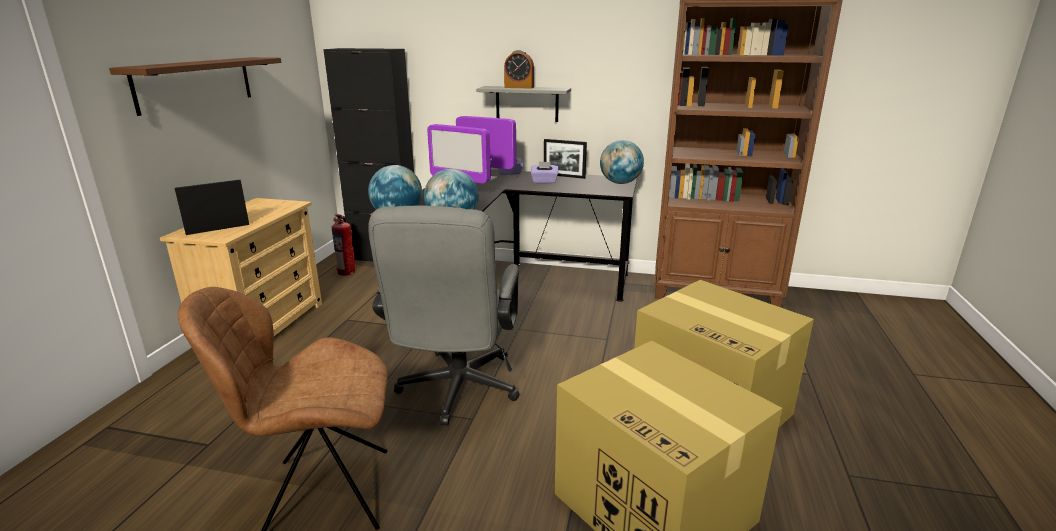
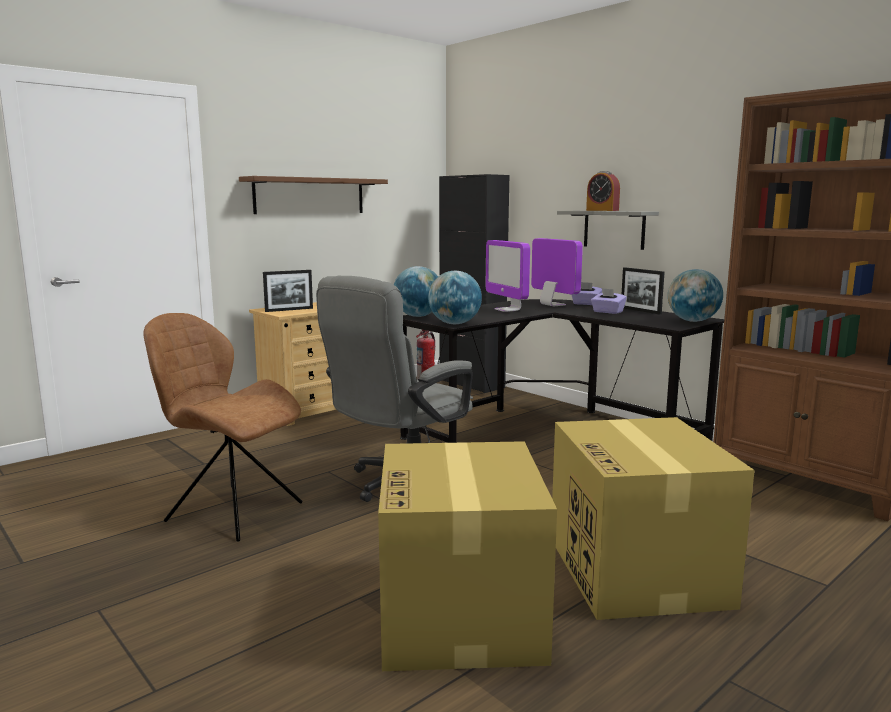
camera: 35 degrees right, 10 degrees down
picture frame [175,180,249,235] -> picture frame turned 150 degrees clockwise [263,270,313,312]

